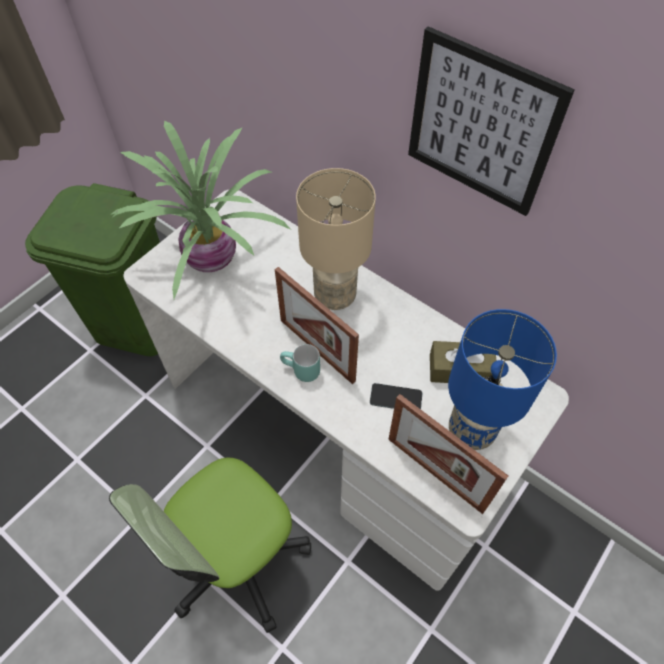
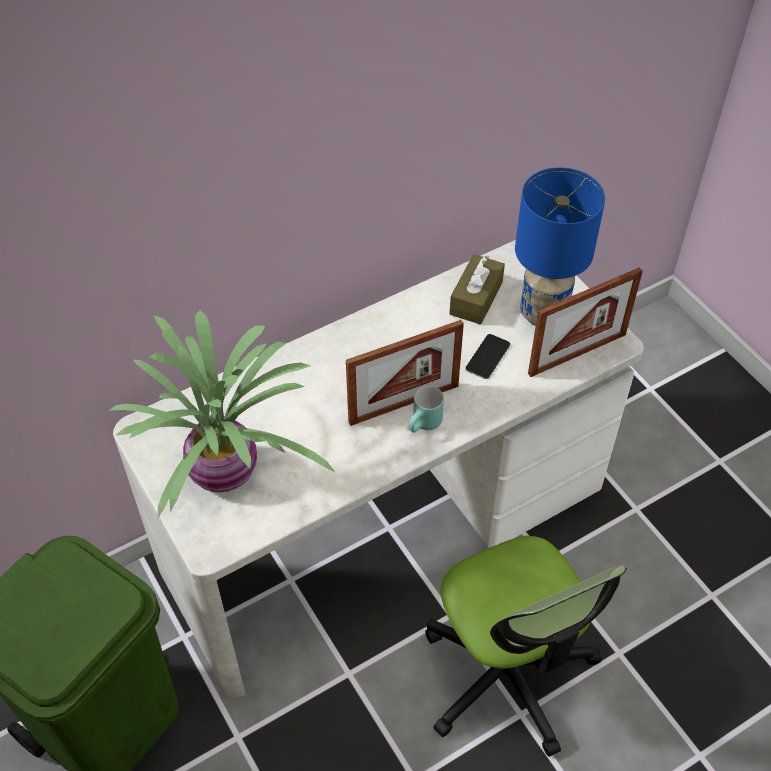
camera: 70 degrees left, 5 degrees down
beige table lamp [296,168,376,310] -> none
picture [408,26,575,216] -> none

